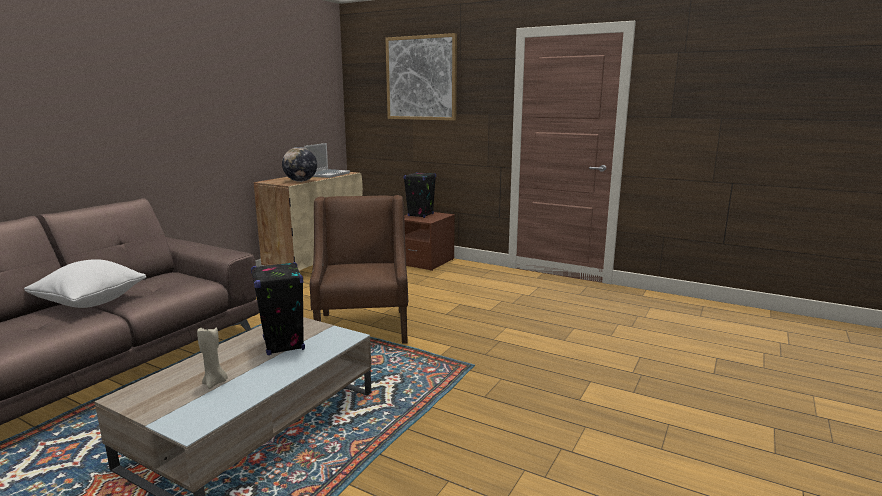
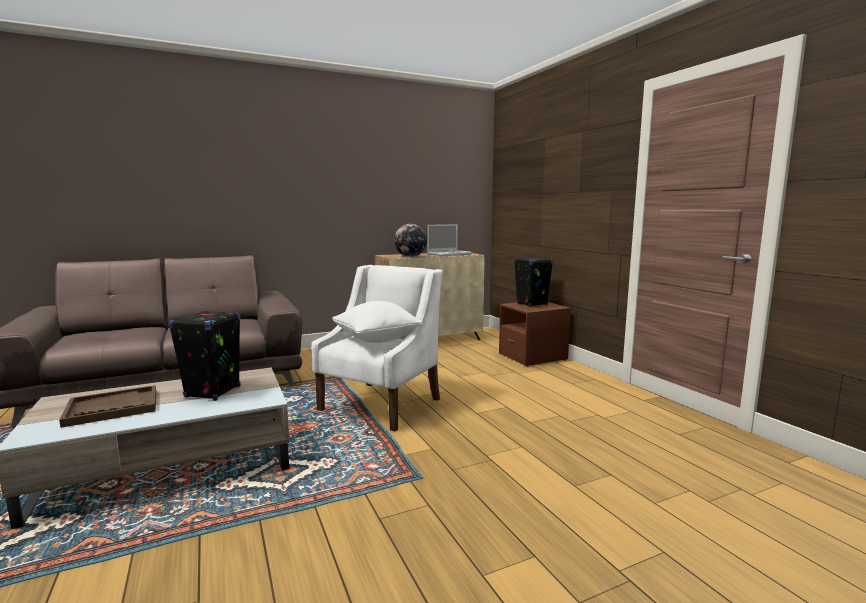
camera: 35 degrees right, 5 degrees down
white pillow [24,259,146,308] -> white pillow moved to [332,301,423,343]
beige candle [197,327,228,389] -> brown tray [59,385,156,428]
brown armchair [310,195,408,344] -> white armchair [311,265,443,432]
picture [385,33,457,121] -> none

